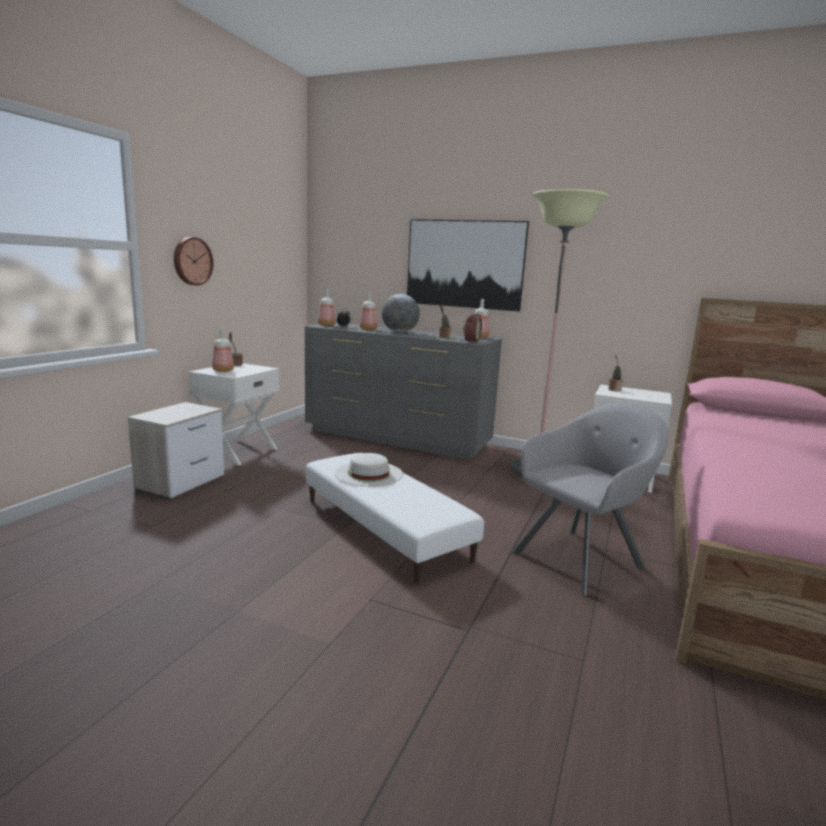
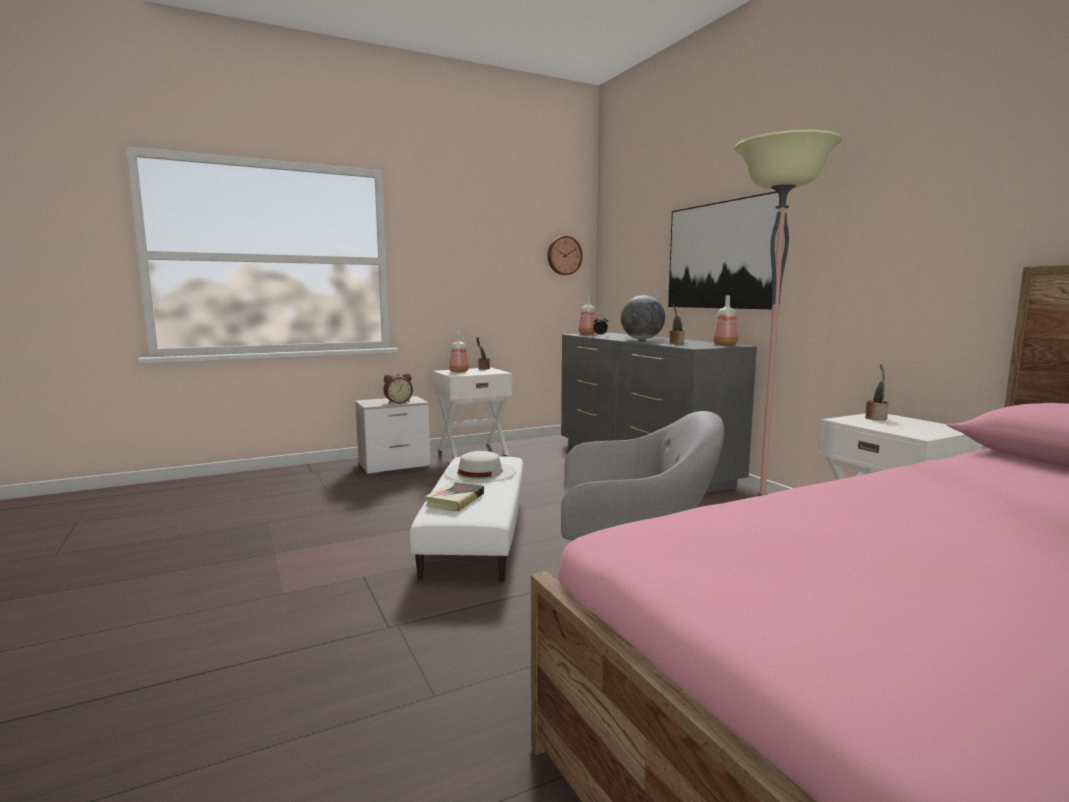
camera: 40 degrees right, 5 degrees down
wall clock [174,237,213,286] -> wall clock moved to [547,236,583,275]
bottle [360,292,377,330] -> none
alarm clock [463,313,482,343] -> alarm clock moved to [383,373,413,404]
none -> book [425,482,484,511]

